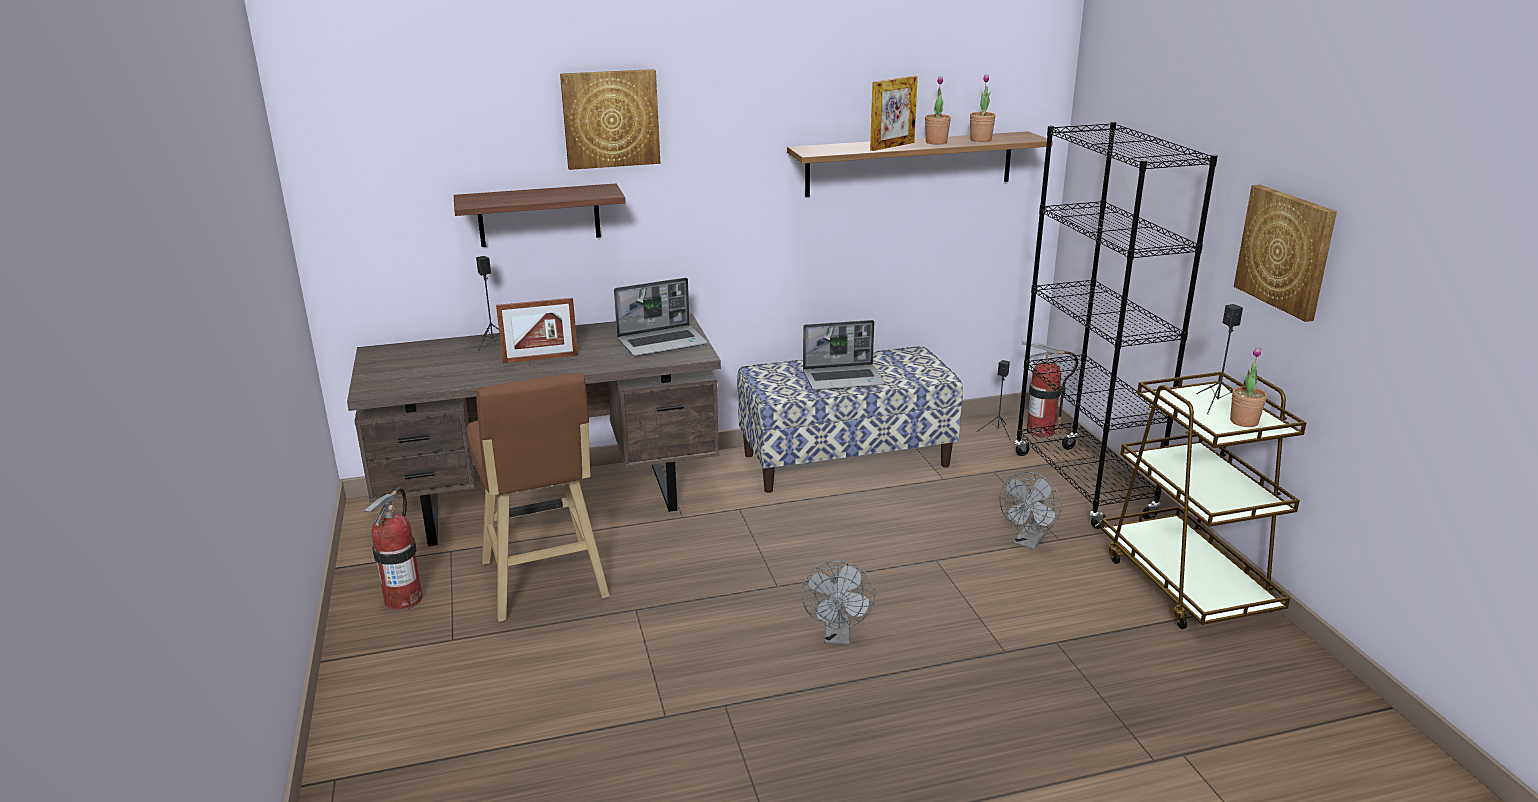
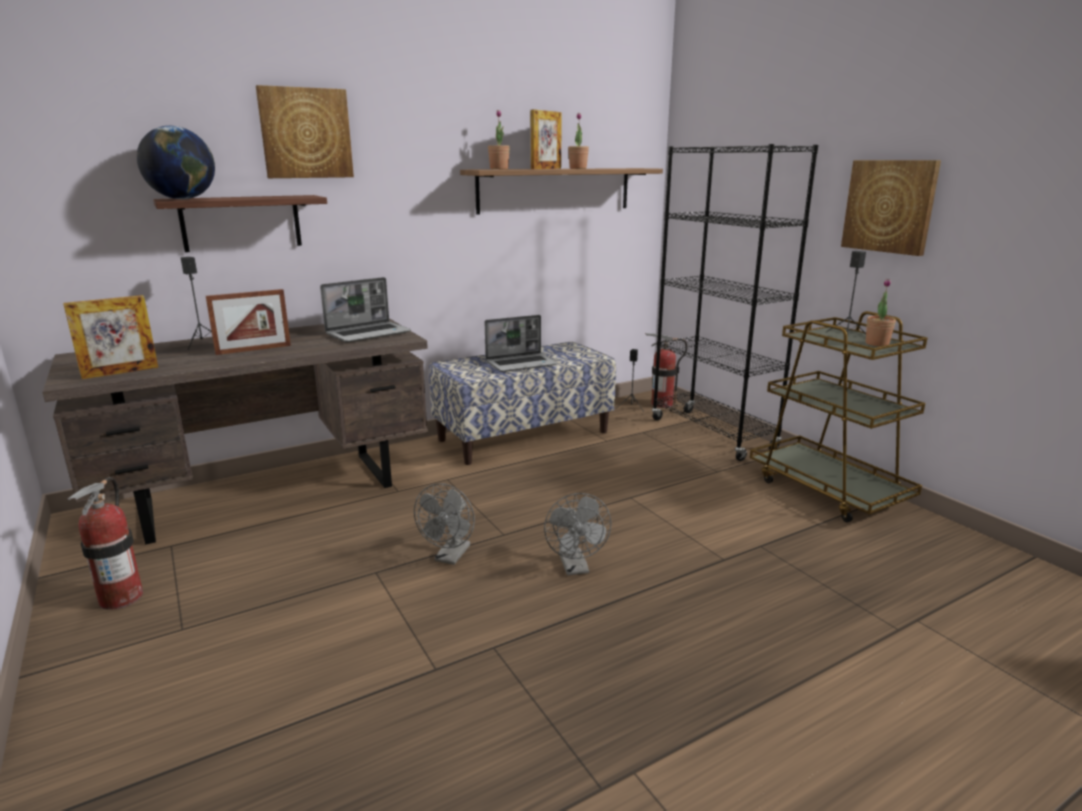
camera: 15 degrees left, 5 degrees down
brown stool [467,373,610,622] -> none
potted plant [970,74,996,142] -> potted plant moved to [488,110,510,169]
grey fan [1000,472,1061,550] -> grey fan moved to [414,484,475,565]
none -> picture frame [63,295,158,379]
none -> globe [137,126,215,199]

